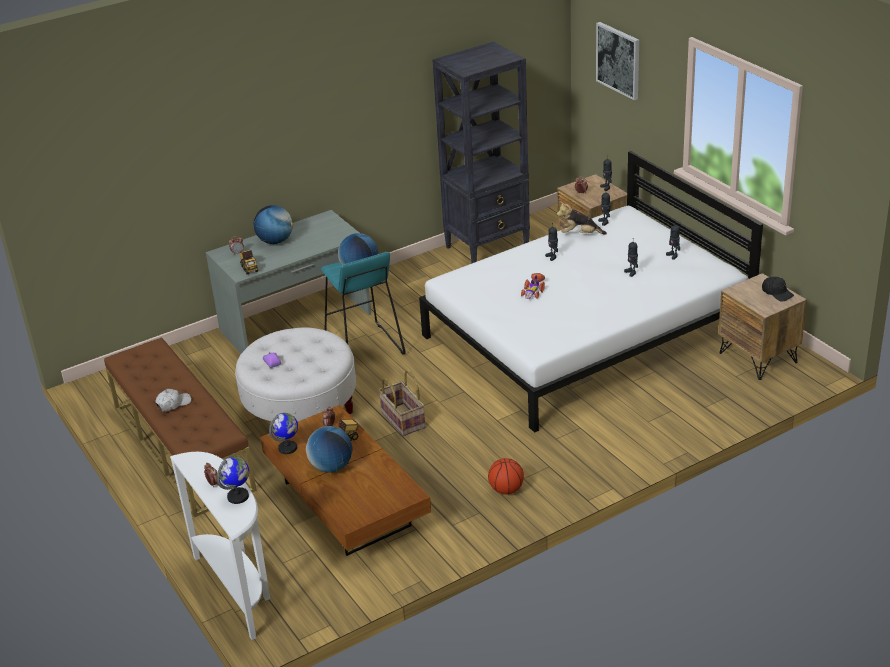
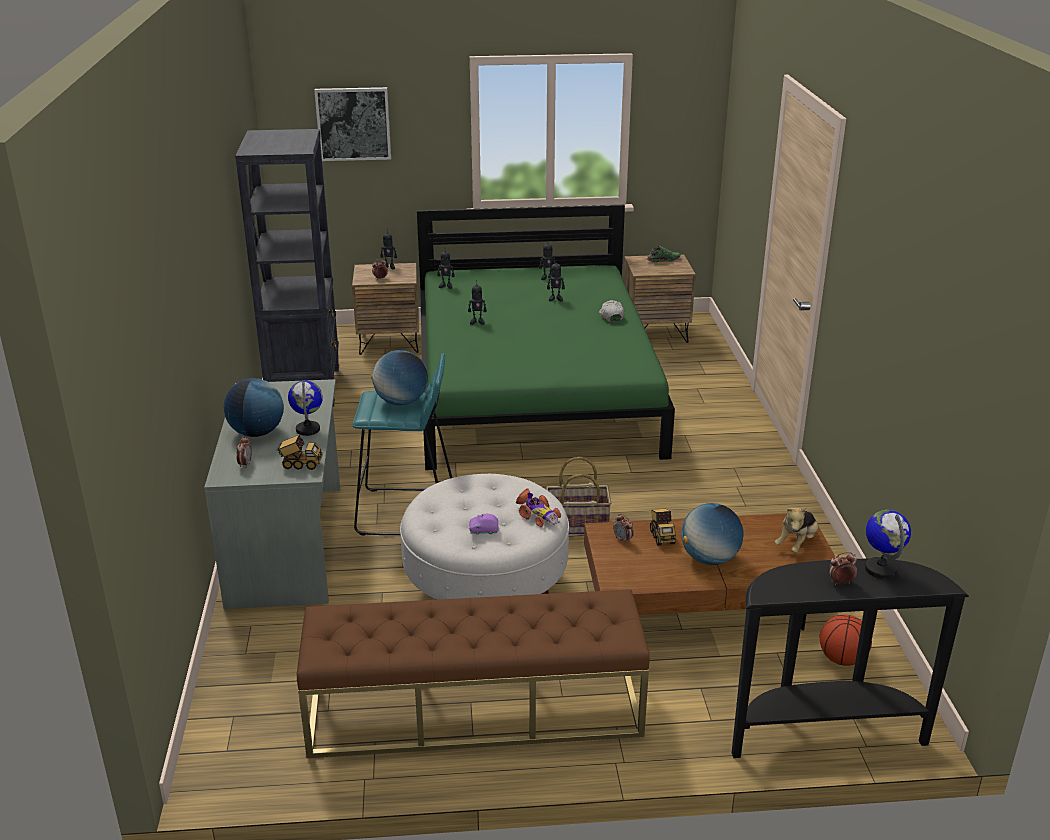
camera: 65 degrees left, 5 degrees down
white cap [155,389,191,412] -> white cap moved to [599,300,624,322]
white console table [170,452,270,640] -> black console table [732,559,969,758]
globe [269,413,298,454] -> globe moved to [288,380,323,436]
white bed [419,151,763,433] -> green bed [417,205,675,470]
basketball [488,458,524,494] -> basketball moved to [820,614,872,666]
toy car [521,273,545,299] -> toy car moved to [516,488,561,527]
plush toy [557,201,607,235] -> plush toy moved to [774,507,818,553]
black cap [762,277,794,302] -> green shoe [647,246,681,262]

